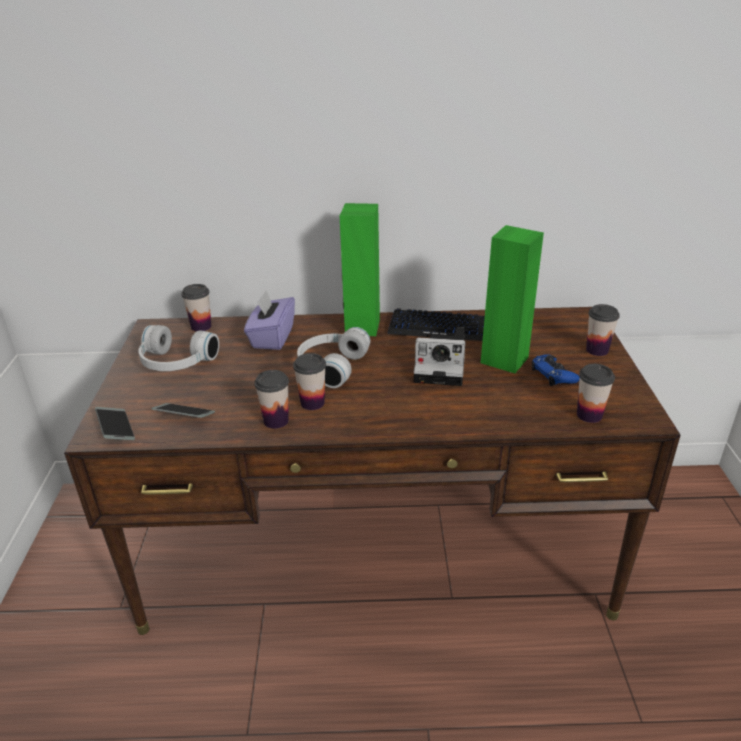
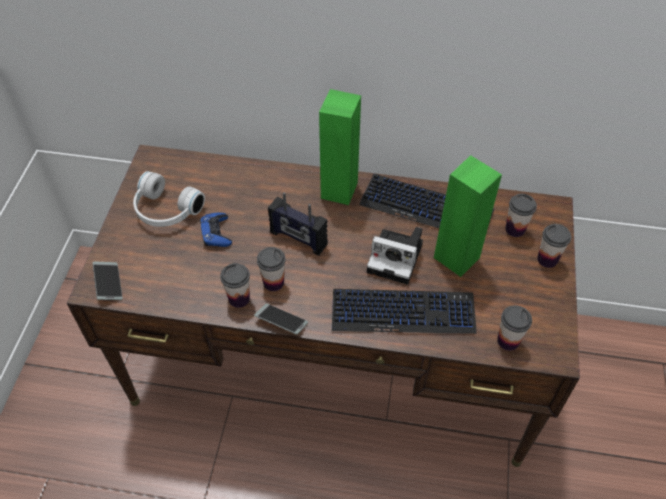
camera: 10 degrees right, 20 degrees up
phone [152,403,215,418] -> phone moved to [254,304,308,334]
cup [181,284,211,331] -> cup moved to [505,194,537,237]
purple tissue box [244,291,295,350] -> none
white headphones [297,327,370,388] -> radio [268,192,328,255]
blue game controller [532,354,580,386] -> blue game controller moved to [200,213,232,247]
none -> keyboard [332,289,477,334]

